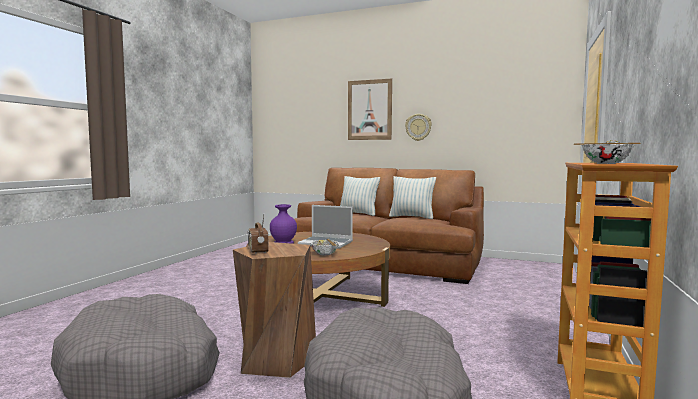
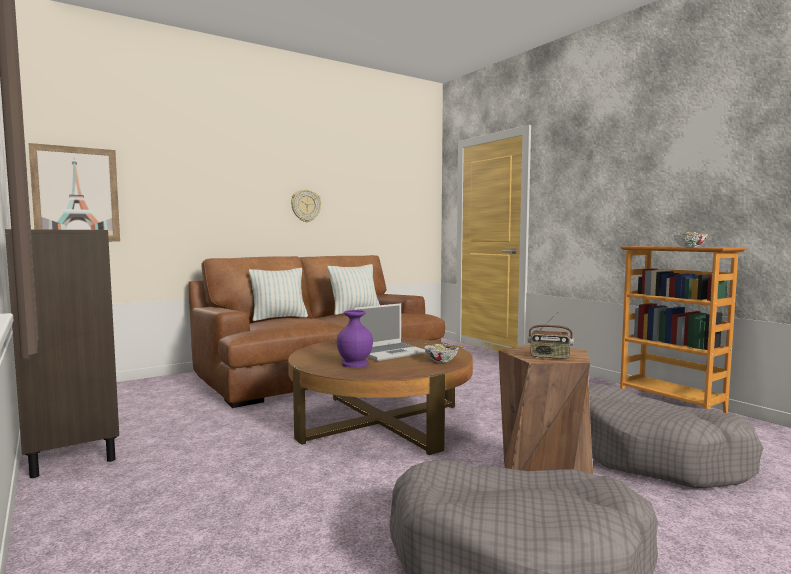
camera: 55 degrees left, 0 degrees up
picture [348,78,392,140] -> picture moved to [28,143,120,242]
none -> brown cabinet [5,229,119,478]

